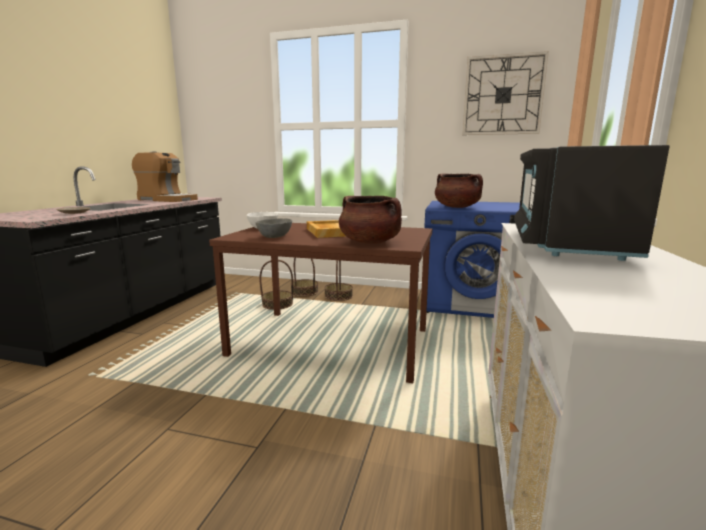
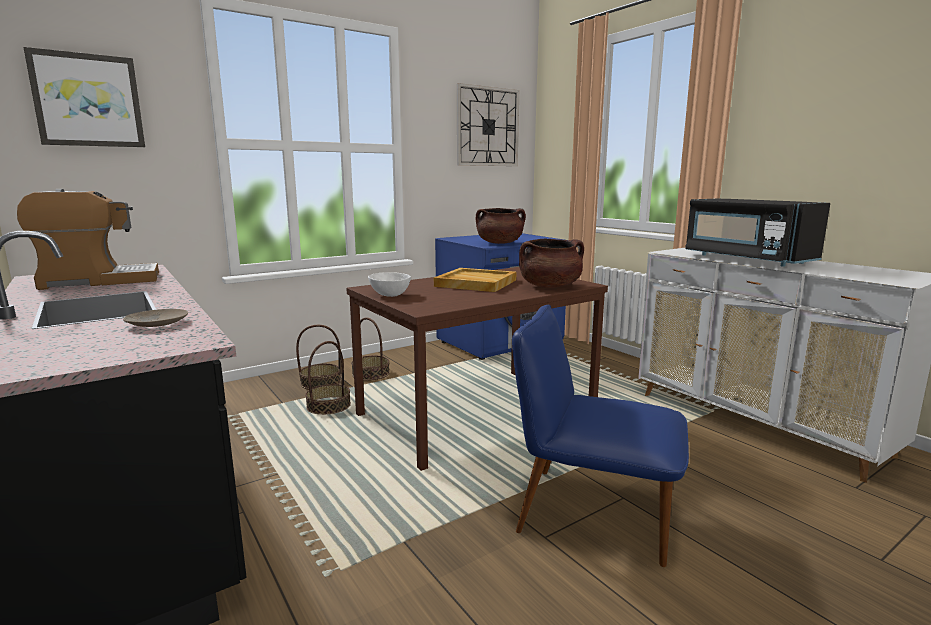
camera: 50 degrees left, 0 degrees up
grey bowl [255,218,292,238] -> none
none -> picture [23,47,145,147]
none -> blue chair [512,305,689,567]

